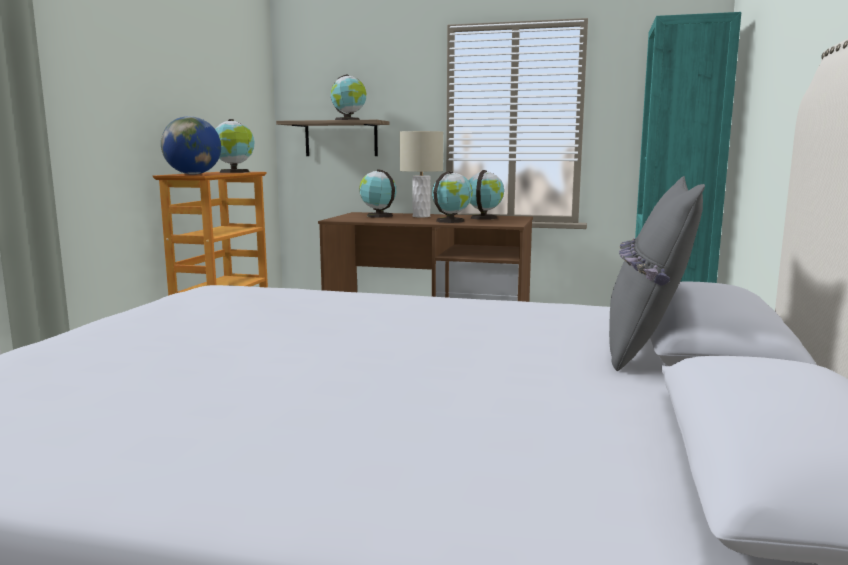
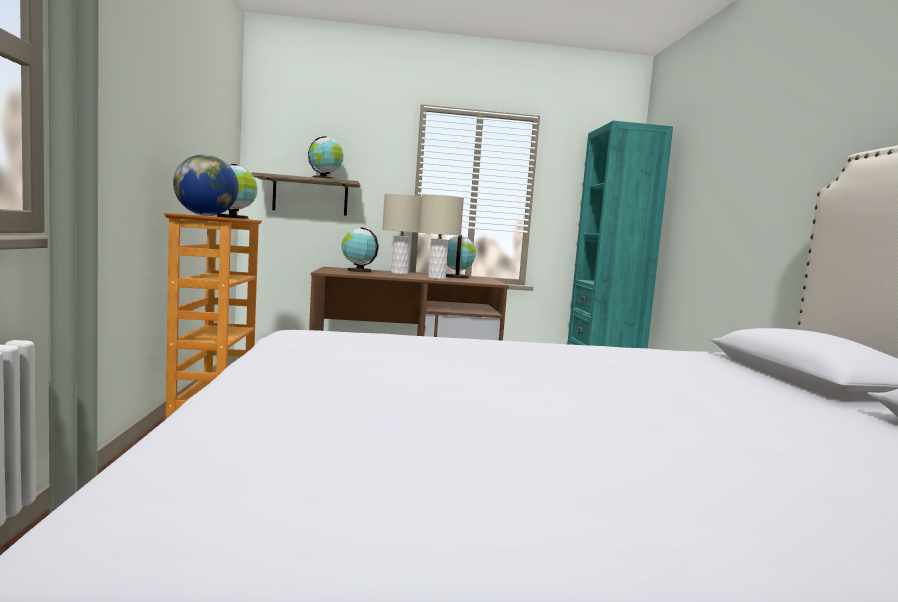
camera: 20 degrees left, 5 degrees down
globe [432,171,472,223] -> beige table lamp [419,194,464,279]
grey pillow [609,176,705,371] -> none

